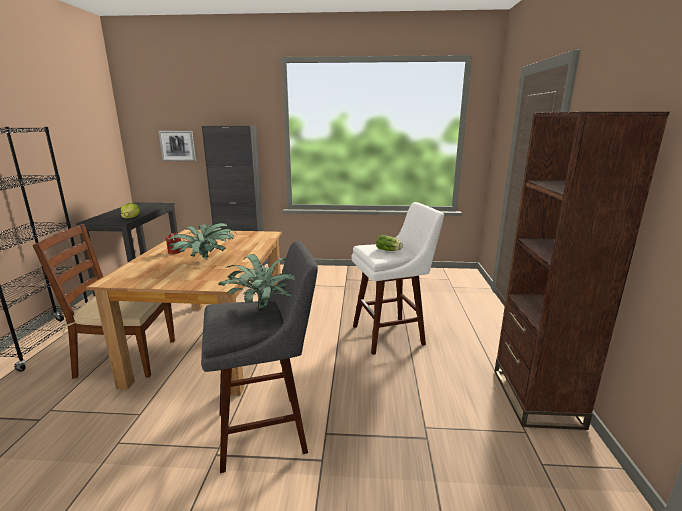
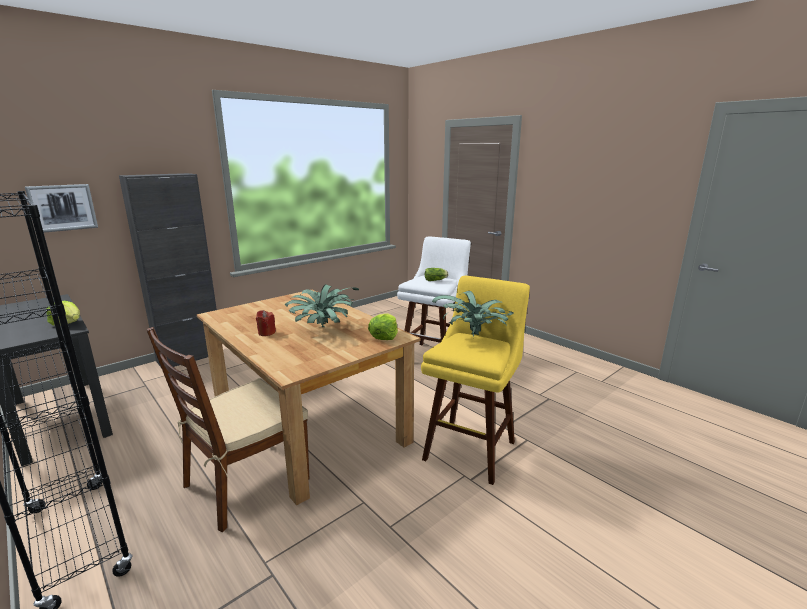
camera: 45 degrees left, 0 degrees up
grey stool [201,241,318,473] -> yellow stool [421,276,530,485]
brown bookcase [494,112,670,430] -> none
none -> lettuce [368,313,398,340]

